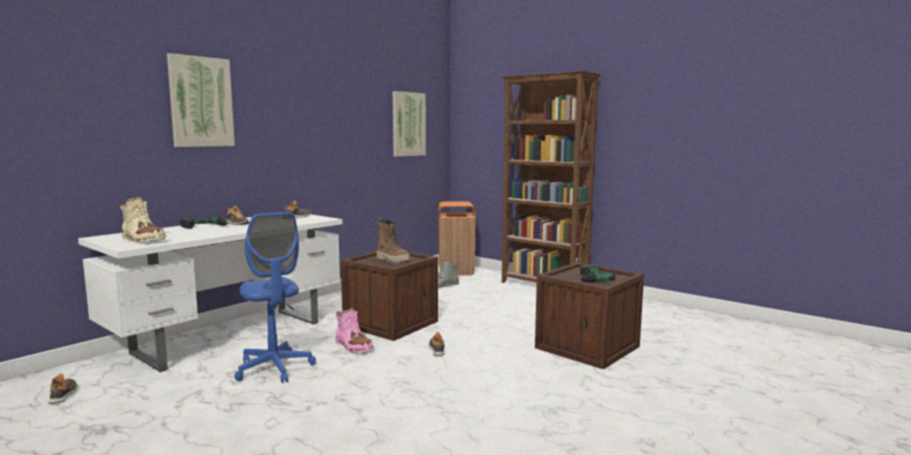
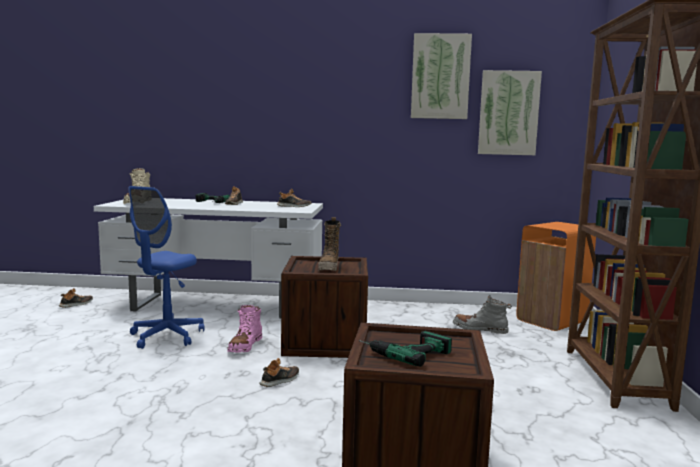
camera: 55 degrees right, 0 degrees up
picture [167,53,235,147] -> picture moved to [411,33,472,119]

